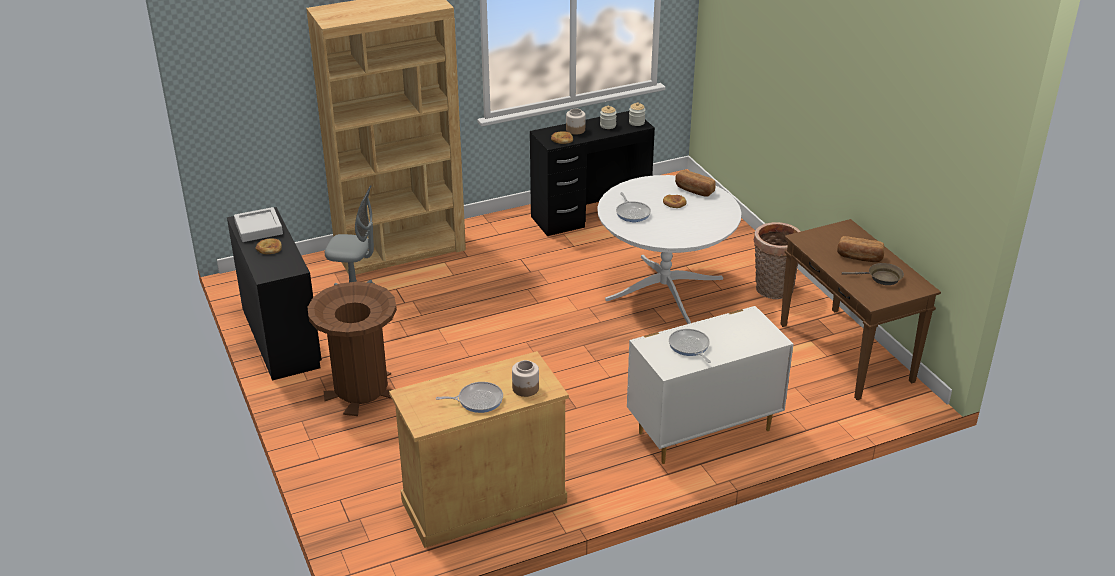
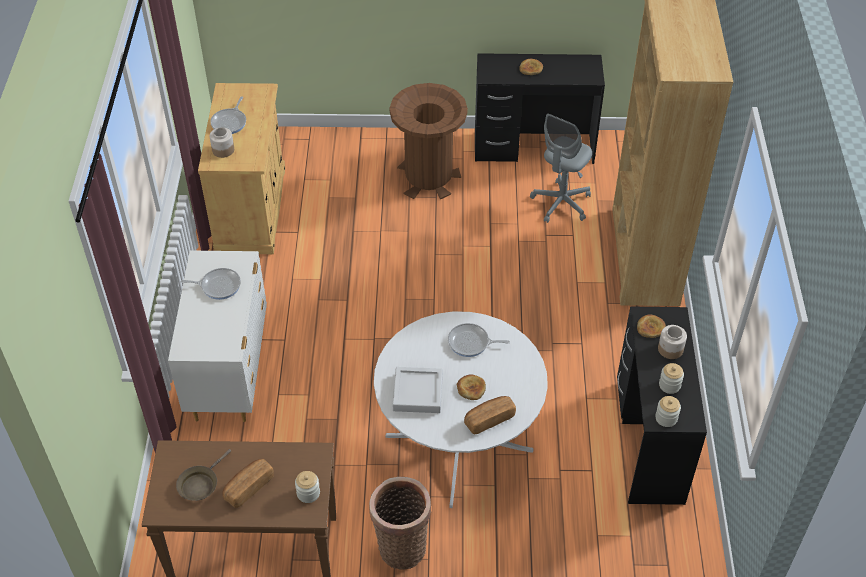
camera: 115 degrees right, 15 degrees up
grey tray [234,207,283,242] -> grey tray moved to [393,367,443,413]
none -> jar [295,471,320,503]

